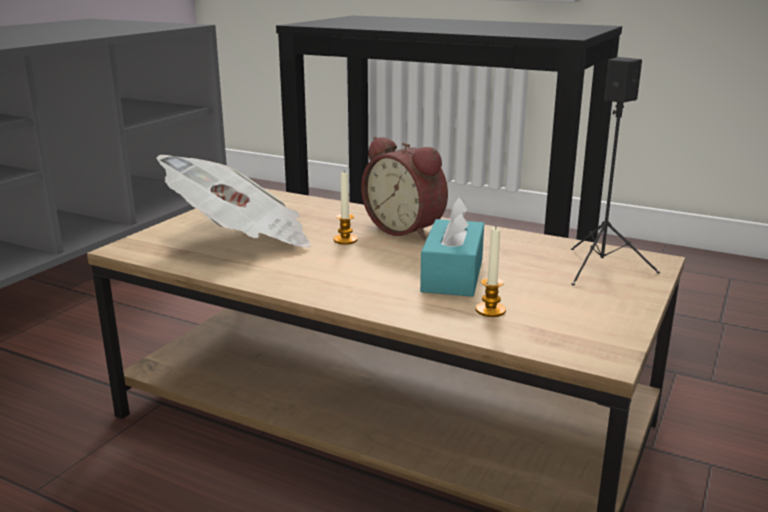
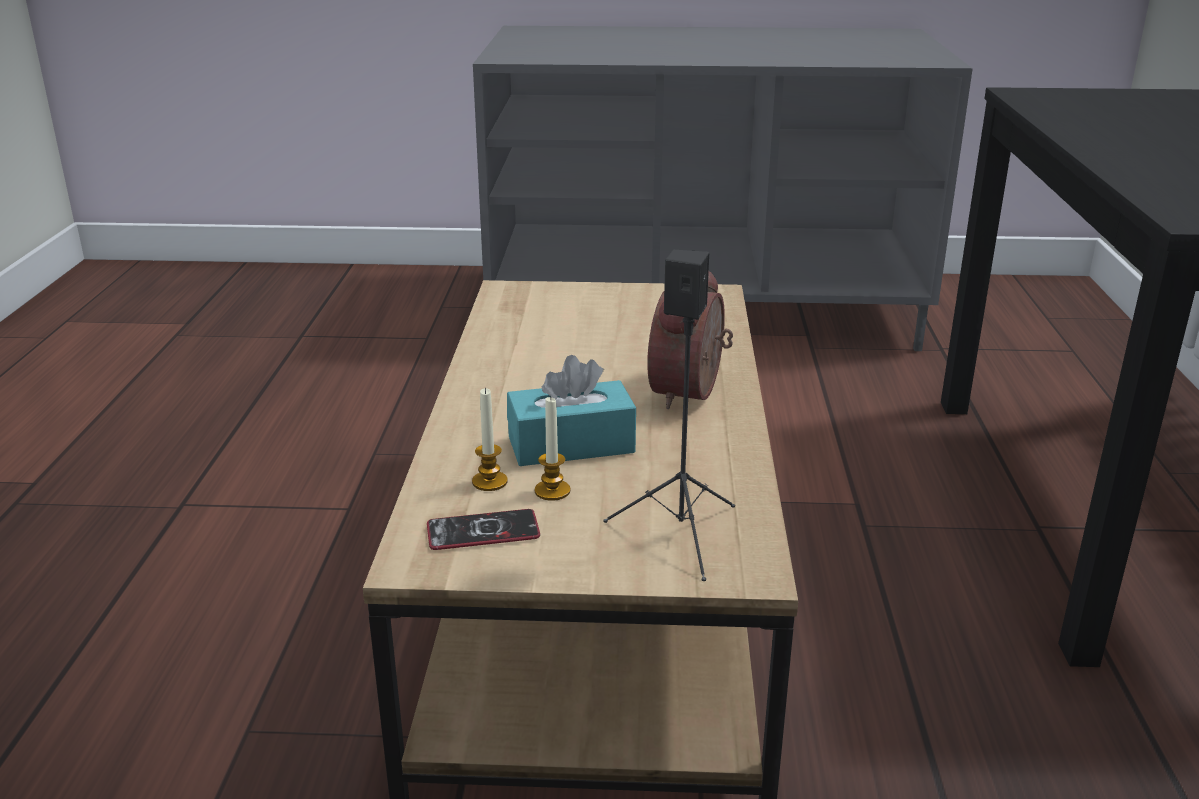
camera: 65 degrees right, 5 degrees up
newspaper [156,155,311,248] -> none
candle [333,172,358,244] -> candle moved to [535,396,570,501]
none -> phone [427,509,540,550]

